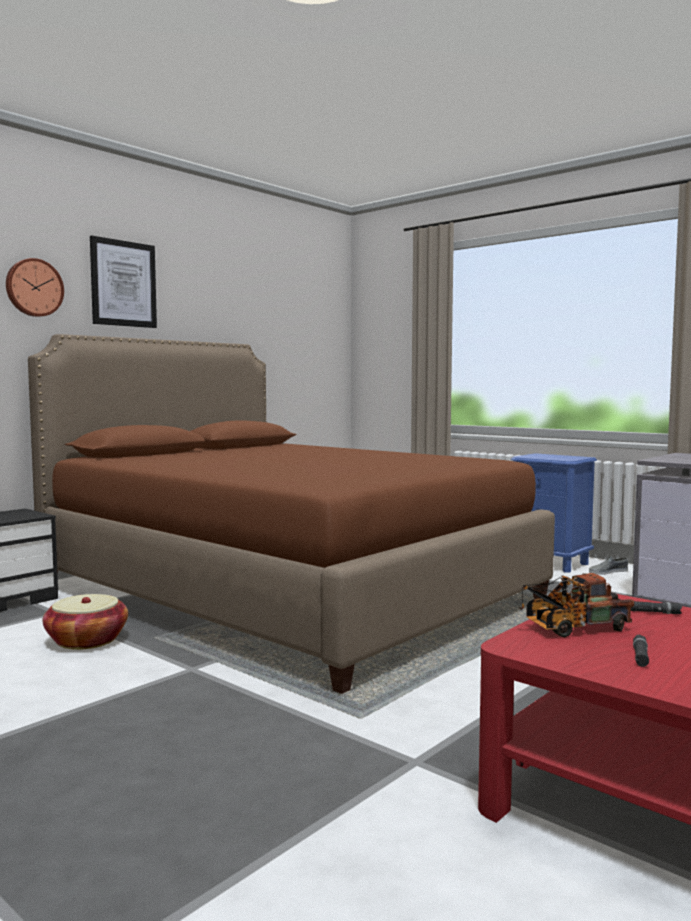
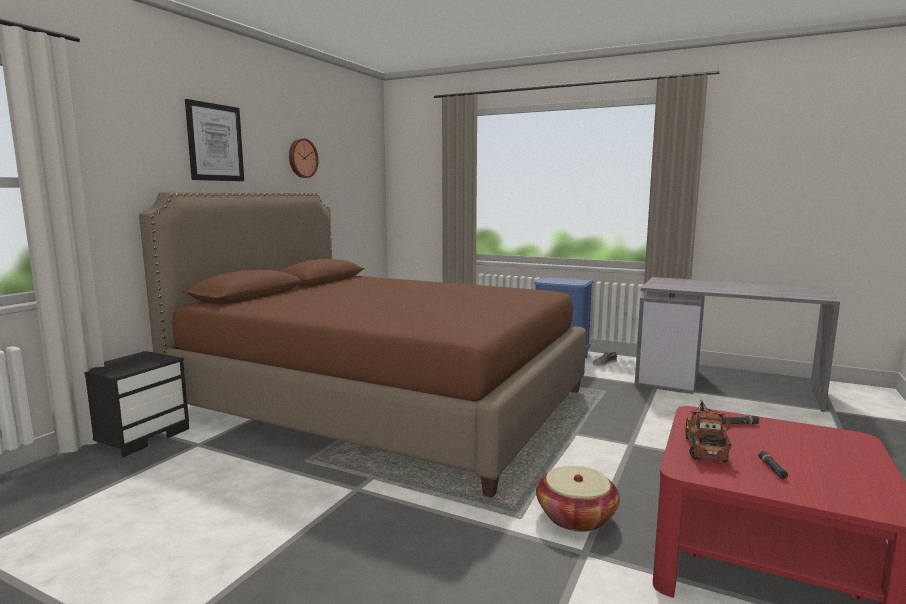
camera: 15 degrees left, 5 degrees up
wall clock [6,258,64,317] -> wall clock moved to [289,138,319,178]
basket [43,594,128,650] -> basket moved to [536,466,620,532]
toy truck [519,573,634,637] -> toy truck turned 135 degrees clockwise [685,399,732,462]

